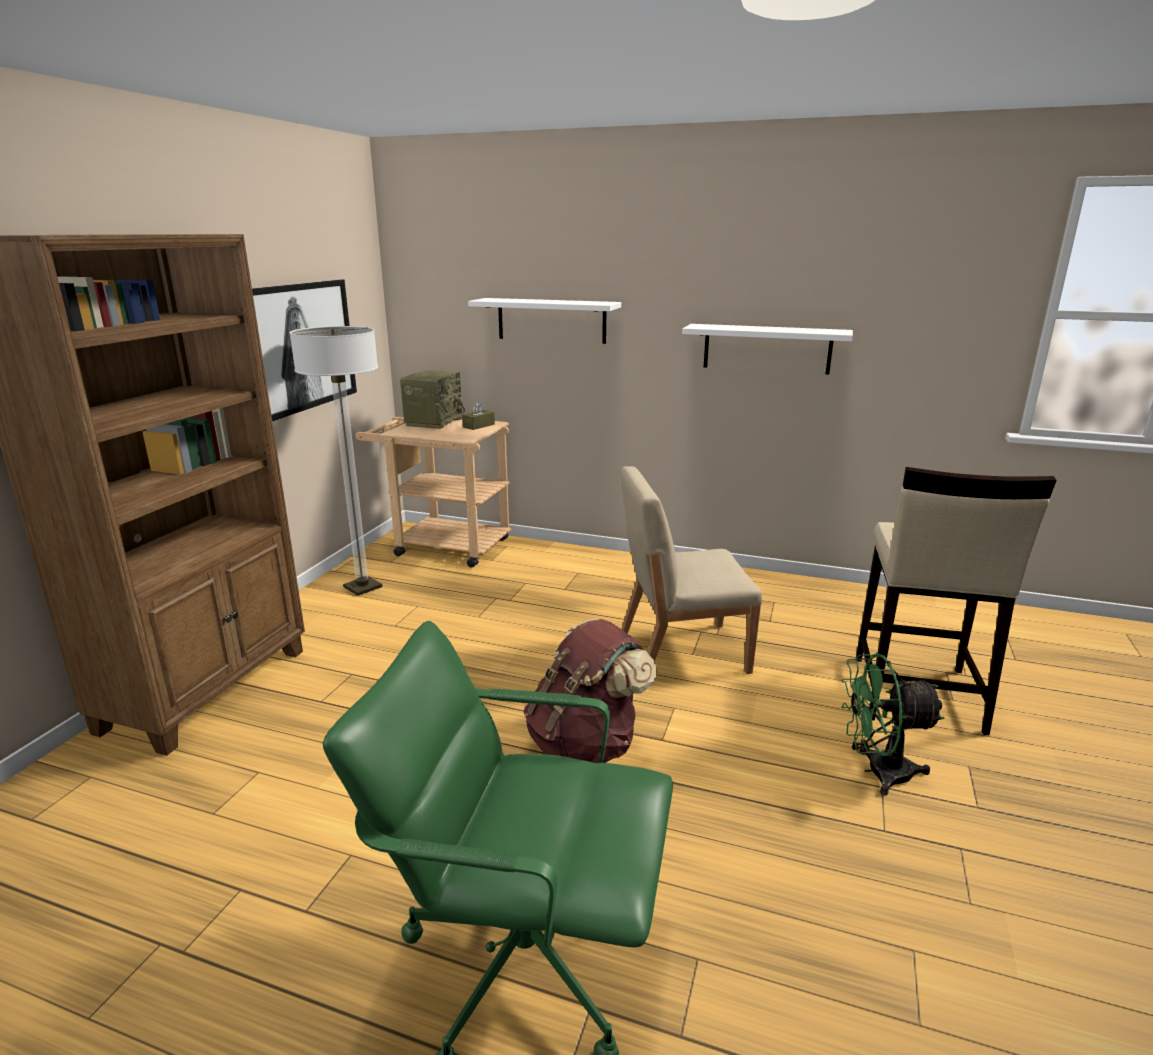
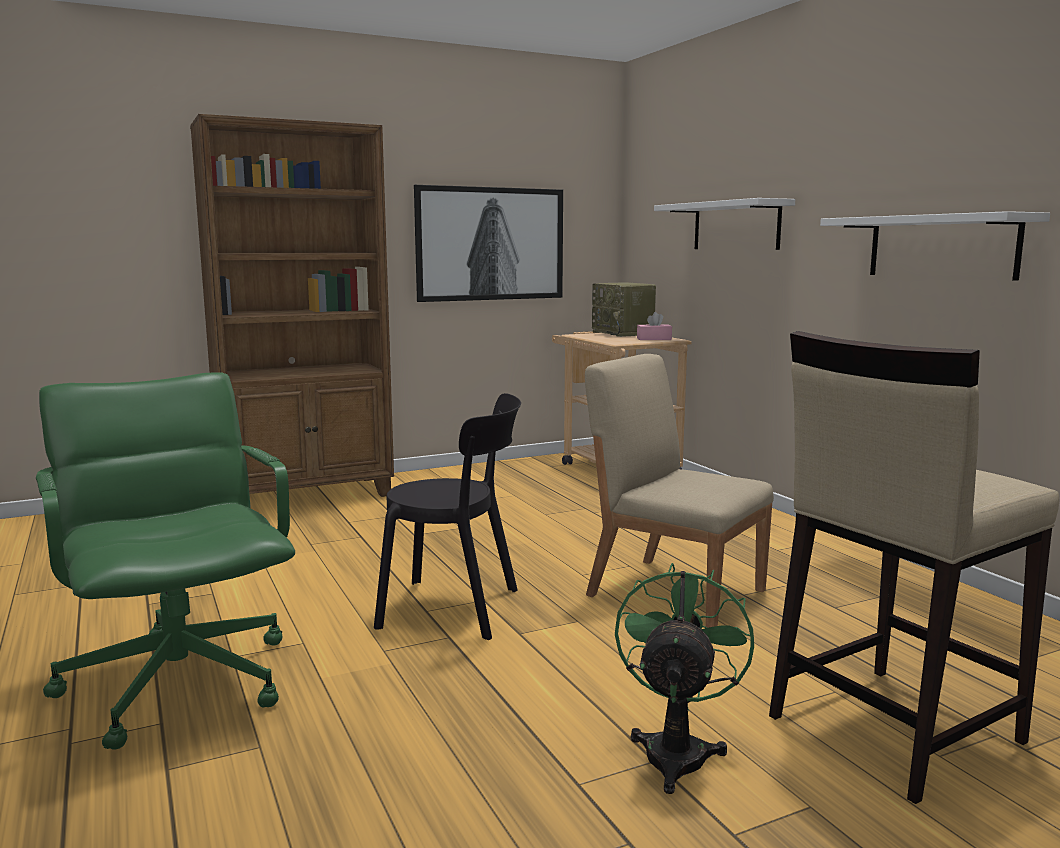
camera: 45 degrees right, 10 degrees down
floor lamp [289,326,382,596] -> none
radio [400,370,465,429] -> radio turned 90 degrees clockwise [592,282,656,337]
brown tissue box [462,401,495,430] -> pink tissue box [637,312,672,340]
brown backpack [523,619,657,763] -> black chair [374,393,521,640]
green fan [841,653,945,796] -> green fan turned 60 degrees clockwise [615,563,754,794]

